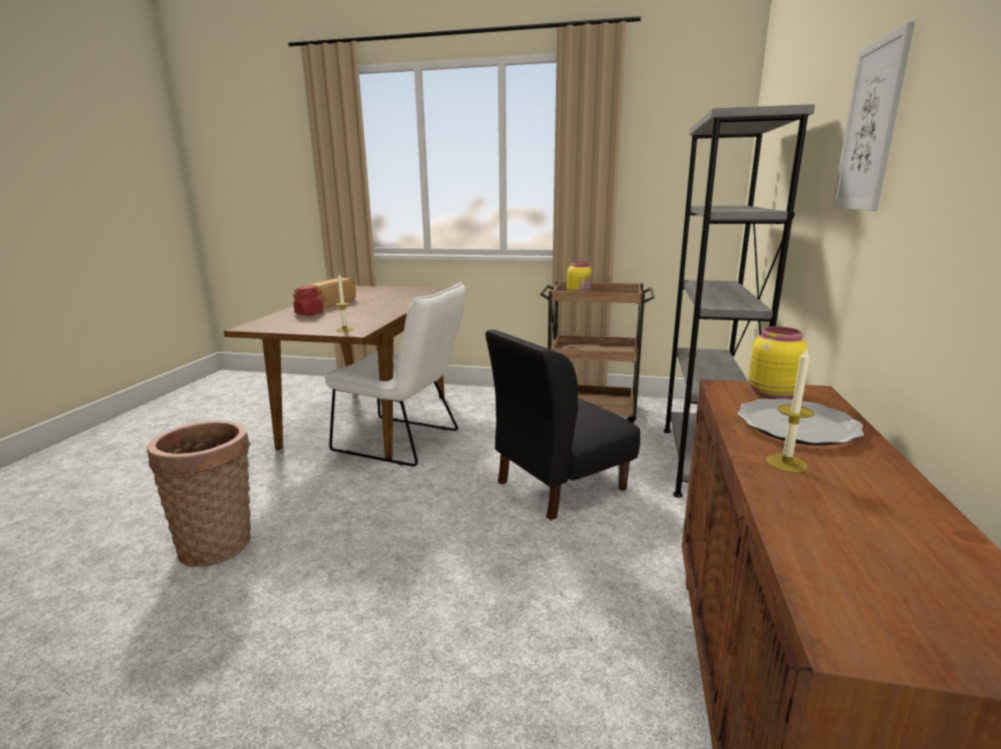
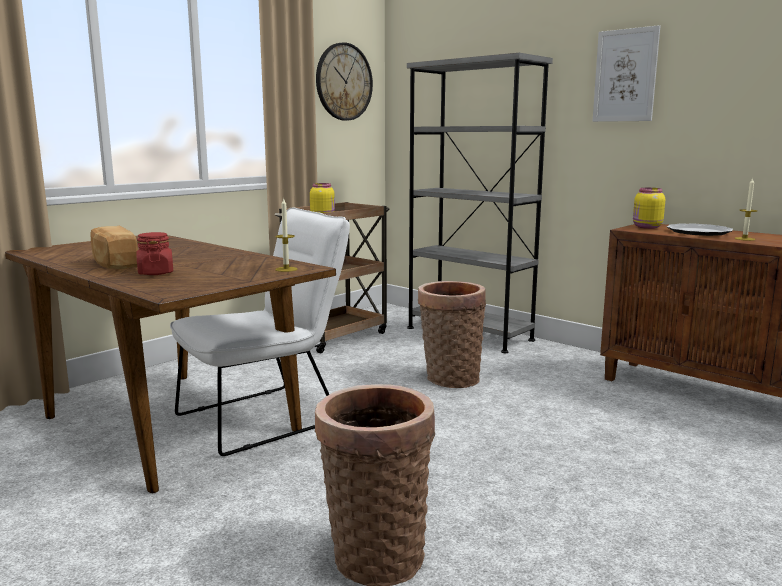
camera: 60 degrees left, 5 degrees down
black chair [485,330,640,520] -> basket [418,281,486,388]
none -> wall clock [316,42,373,121]

